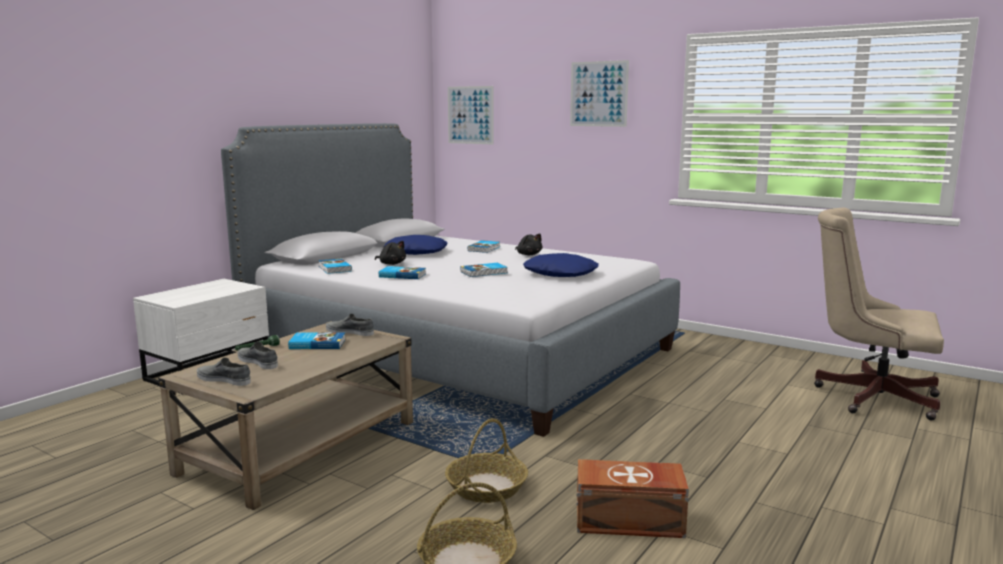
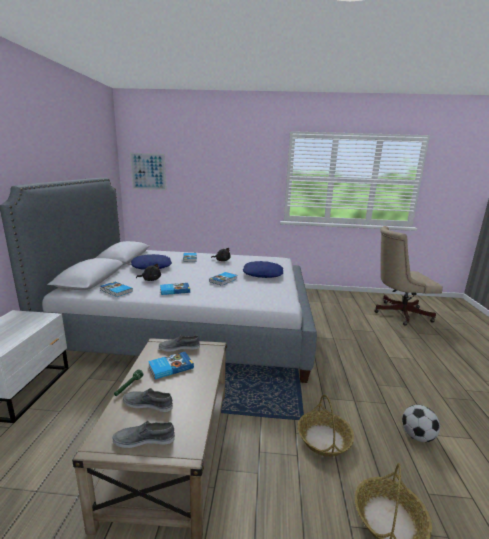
camera: 30 degrees left, 5 degrees up
picture [570,60,629,127] -> none
brown storage box [576,459,689,538] -> football [402,405,440,442]

